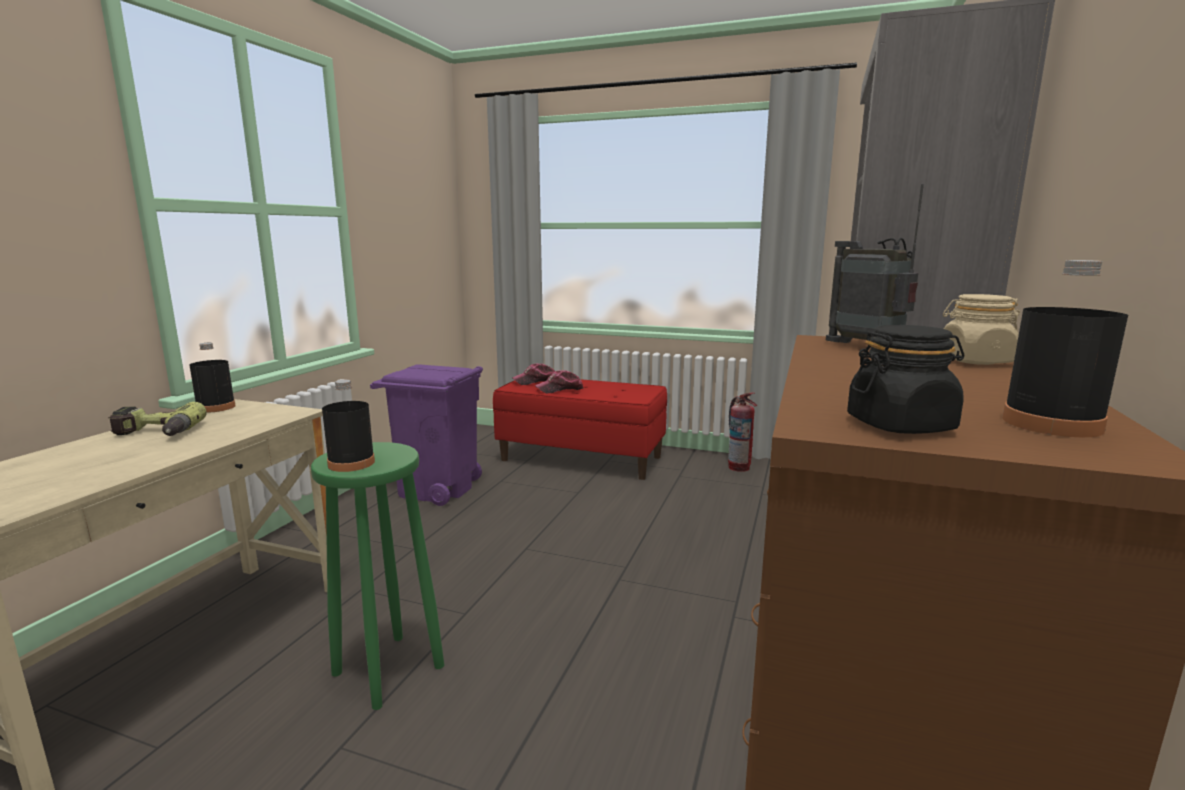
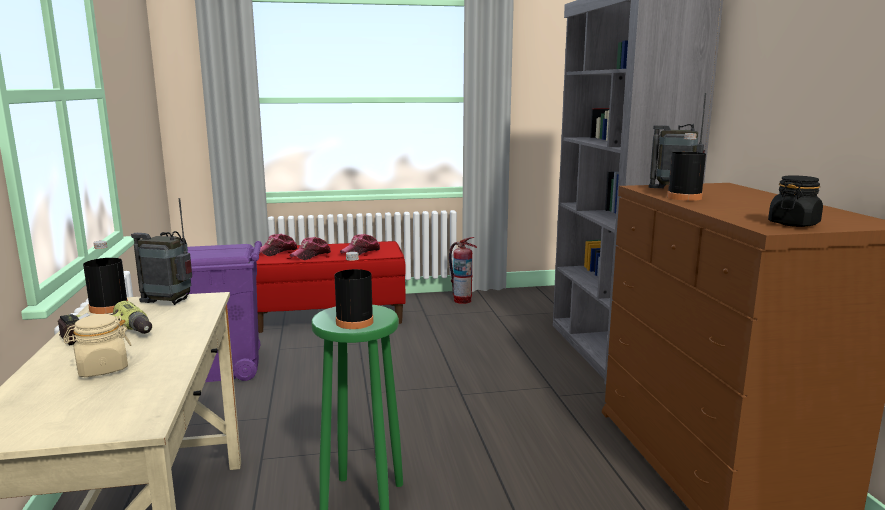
camera: 30 degrees left, 0 degrees up
beige jar [943,294,1020,365] -> beige jar moved to [63,314,132,377]
black bottle [1002,260,1128,437] -> black bottle moved to [667,133,706,201]
none -> radio [131,198,192,305]
none -> cap [340,234,380,255]

